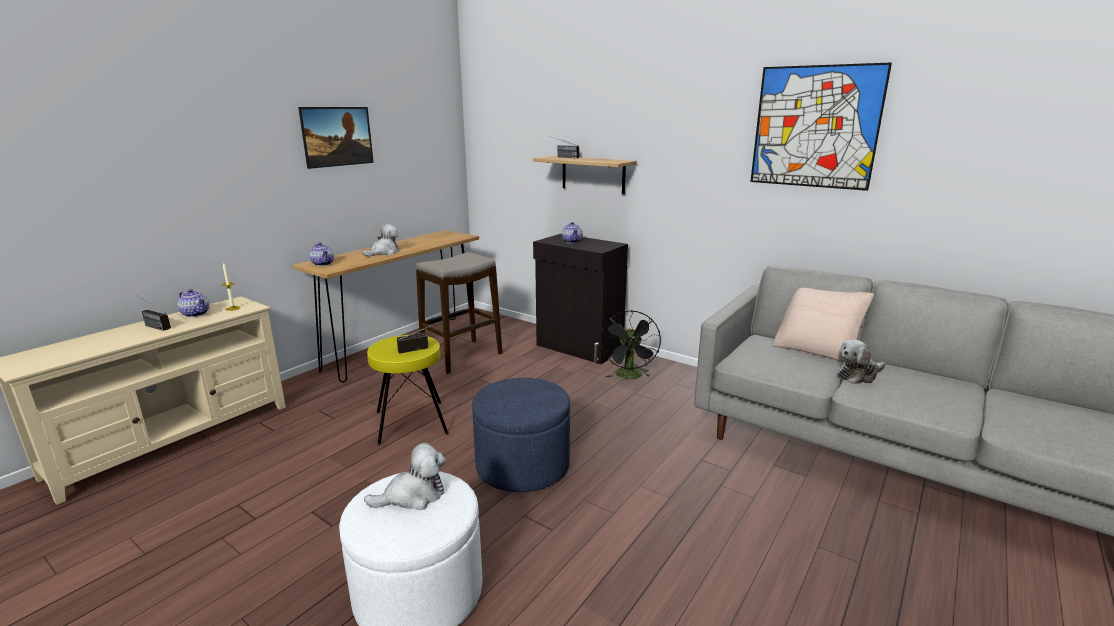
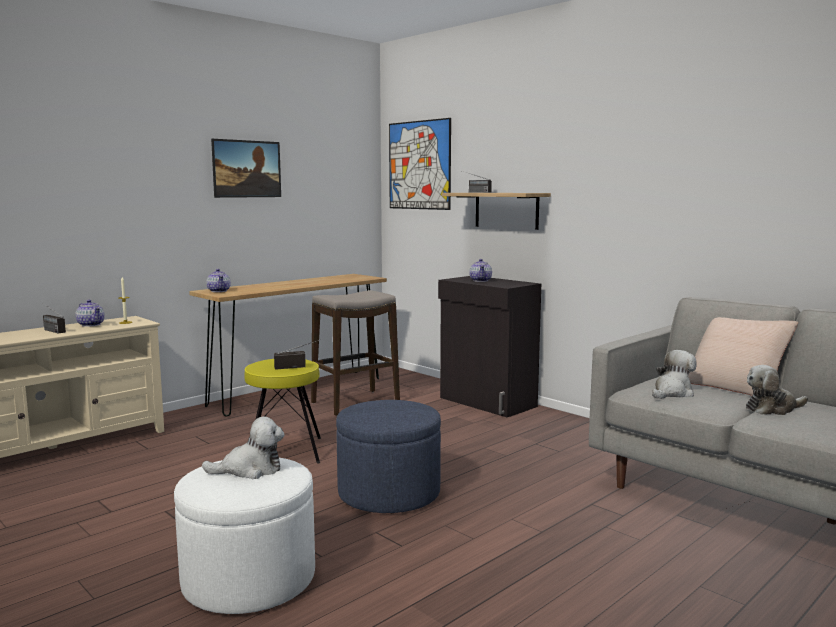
camera: 10 degrees right, 10 degrees down
plush toy [362,224,399,256] -> plush toy moved to [652,350,697,399]
black fan [601,311,661,379] -> none
picture [750,62,892,191] -> picture moved to [389,118,451,210]

